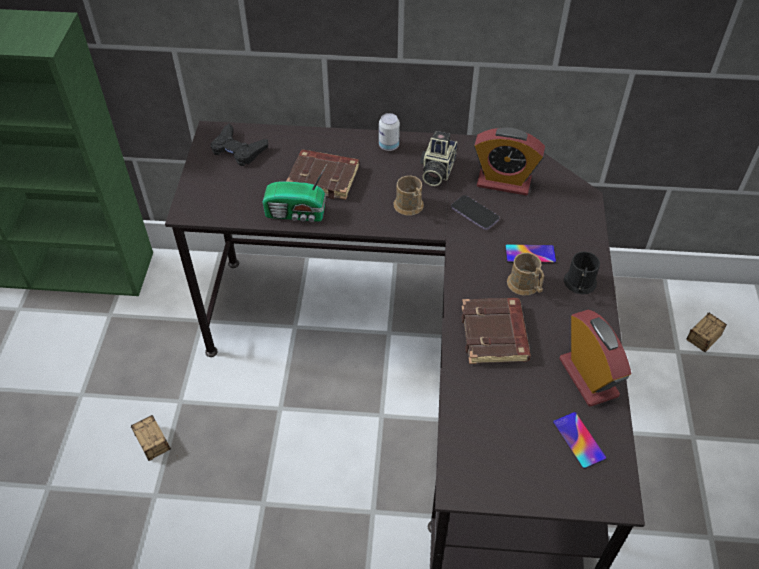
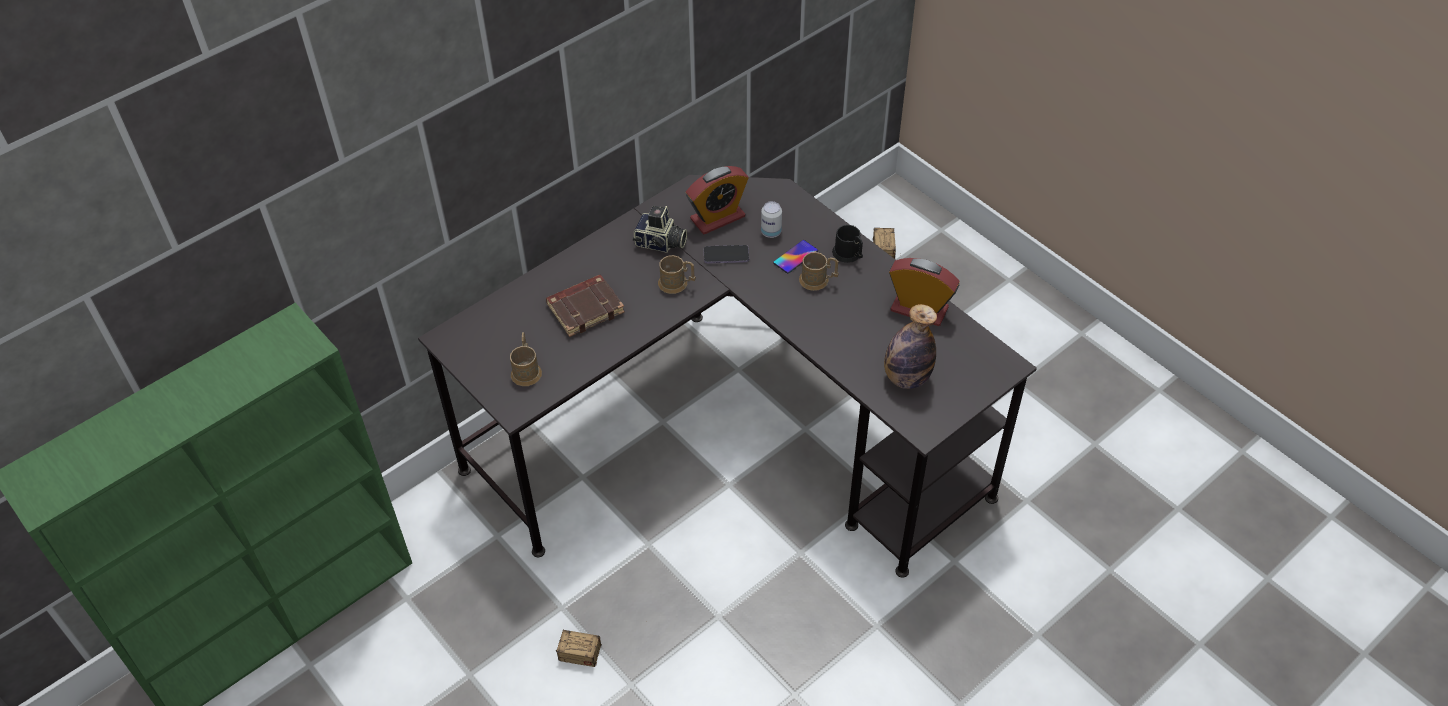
camera: 45 degrees left, 0 degrees up
black game controller [210,123,268,166] -> none
radio [263,163,328,222] -> none
can [379,113,400,151] -> can moved to [761,201,782,238]
camera [420,131,457,186] -> camera turned 45 degrees counterclockwise [633,206,687,253]
brown book [461,298,531,364] -> none
phone [553,412,607,469] -> none
none -> brown mug [510,332,542,386]
none -> bottle [884,304,937,389]

